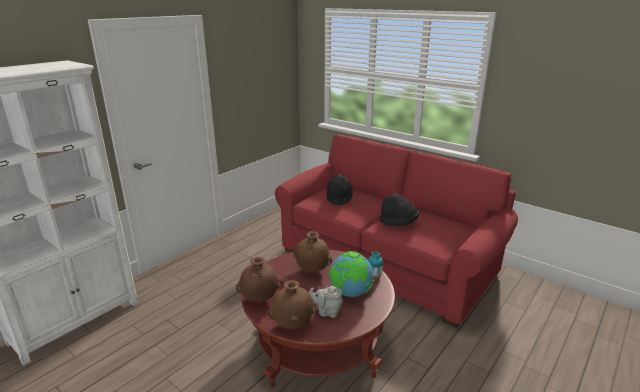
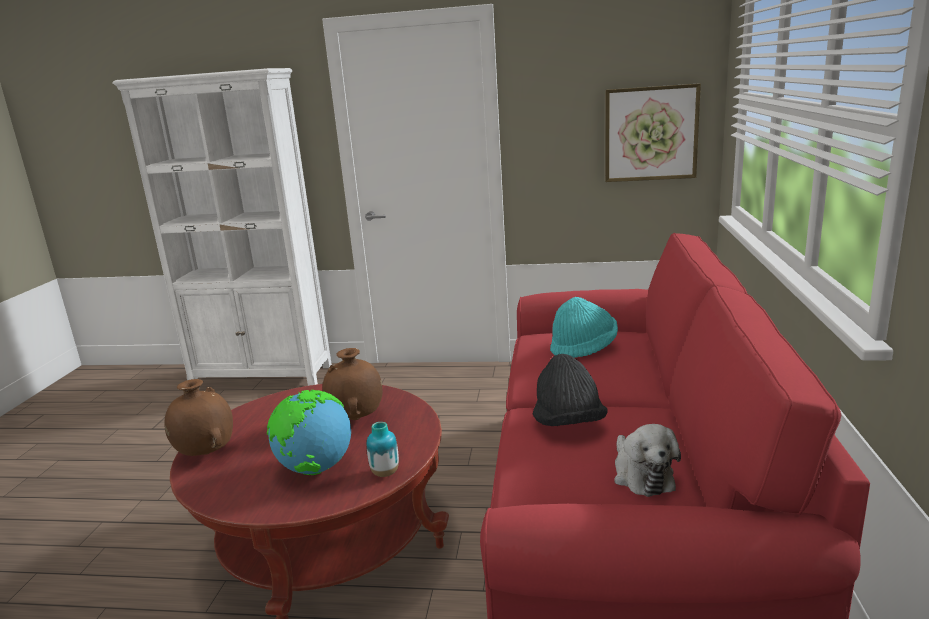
camera: 60 degrees right, 5 degrees down
brown vase [236,257,282,303] -> none
grey teapot [309,286,343,318] -> none
black hat [327,174,353,205] -> turquoise hat [550,297,618,358]
none -> picture [605,83,701,182]
none -> plush toy [615,424,681,497]

